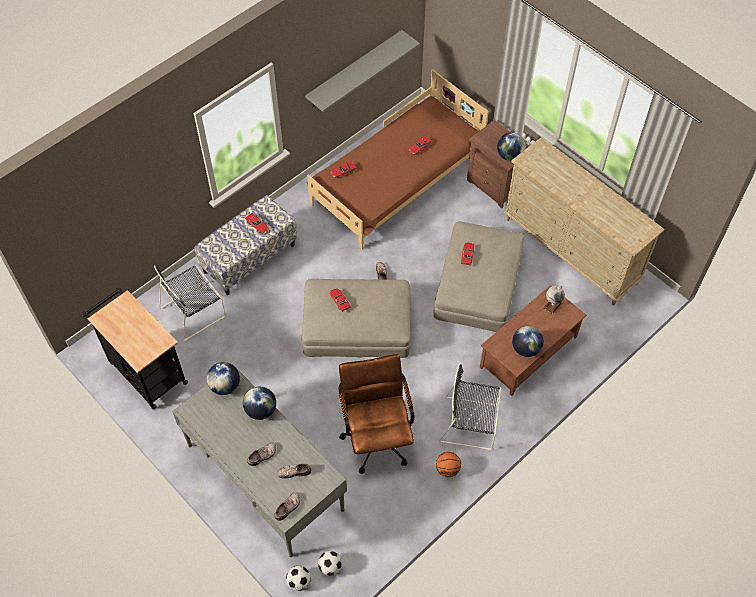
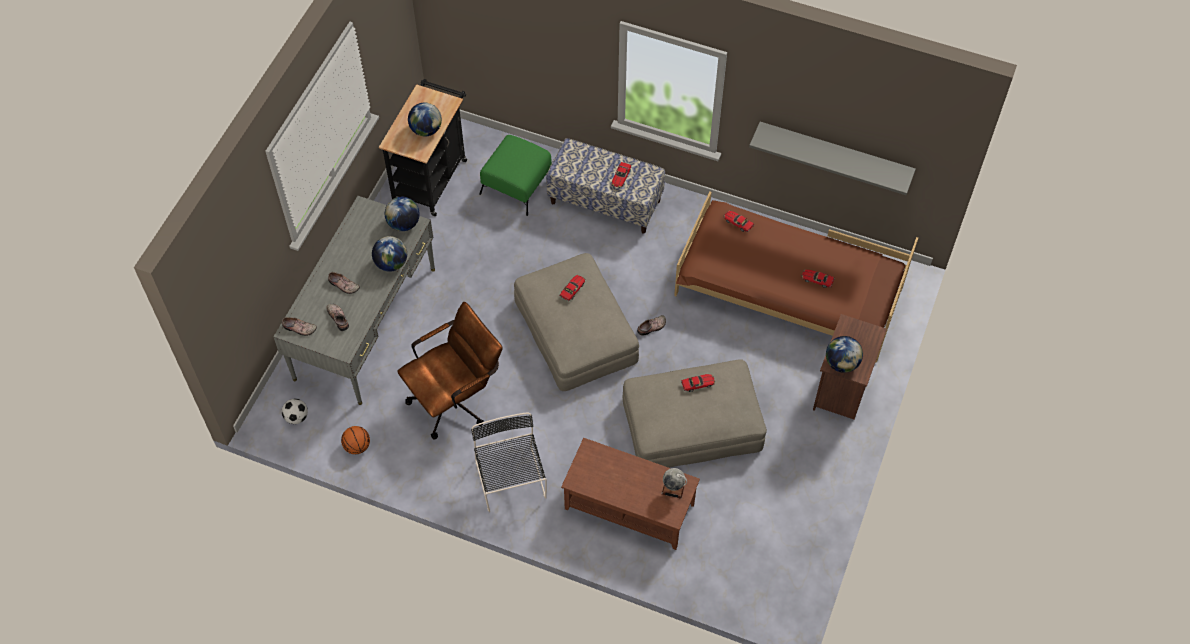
camera: 65 degrees right, 0 degrees up
black chair [154,265,226,341] -> green ottoman [479,135,552,216]
football [286,566,311,591] -> none
basketball [436,452,461,477] -> basketball moved to [341,426,370,454]
beige dresser [504,137,664,306] -> none
globe [512,326,544,357] -> globe moved to [408,103,442,136]

